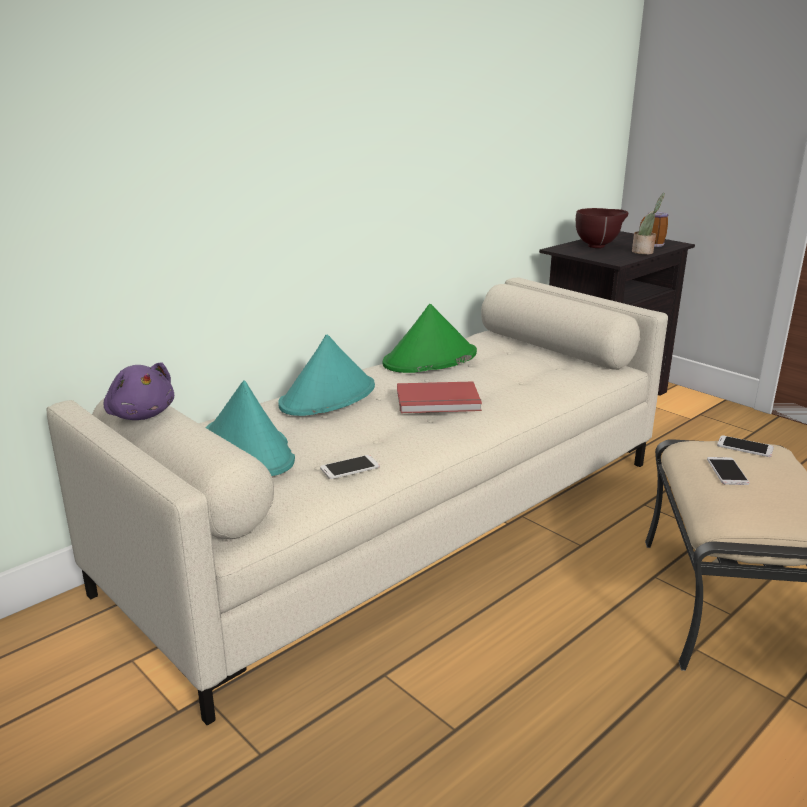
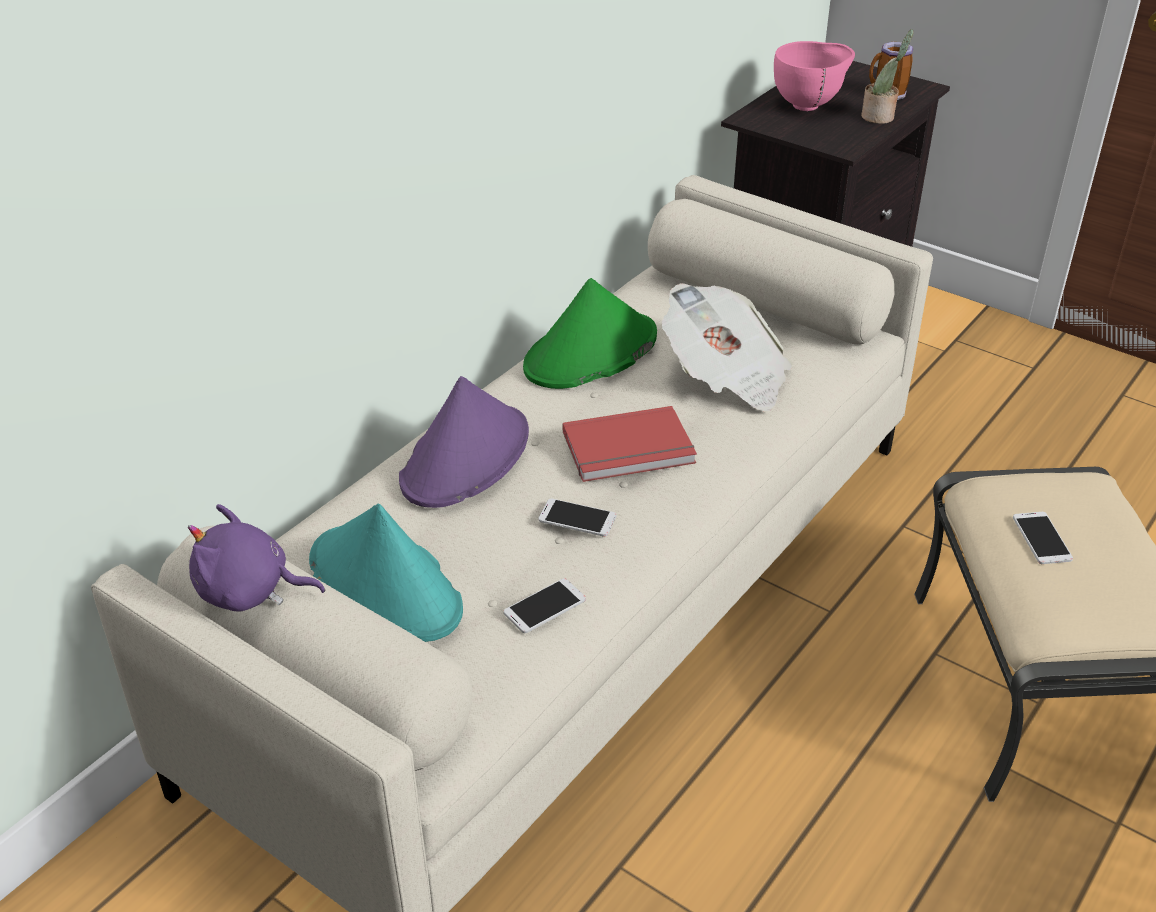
camera: 10 degrees left, 15 degrees up
purple plush toy [104,362,174,420] -> purple plush toy turned 150 degrees clockwise [188,504,325,611]
turquoise hat [278,334,375,416] -> purple hat [399,376,529,508]
brown bowl [576,208,628,248] -> pink bowl [774,41,855,111]
phone [717,435,774,457] -> phone moved to [538,498,616,537]
none -> newspaper [662,283,793,411]

